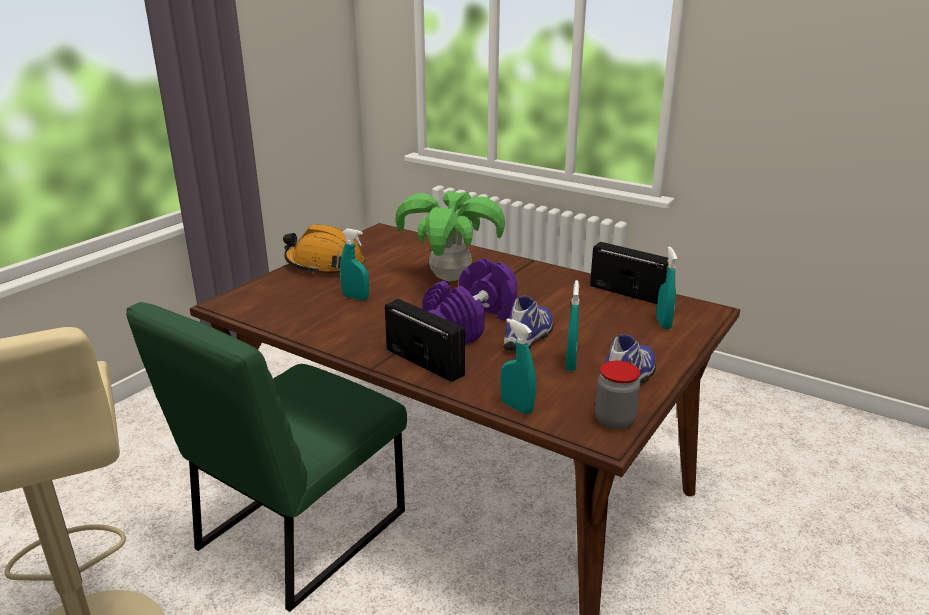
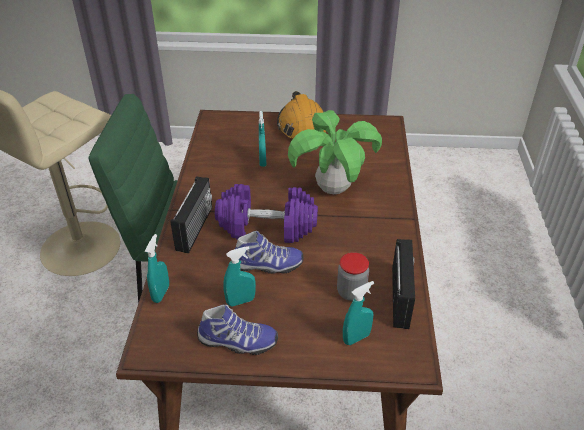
camera: 60 degrees right, 15 degrees up
jar [595,361,640,429] -> jar moved to [337,252,369,301]

